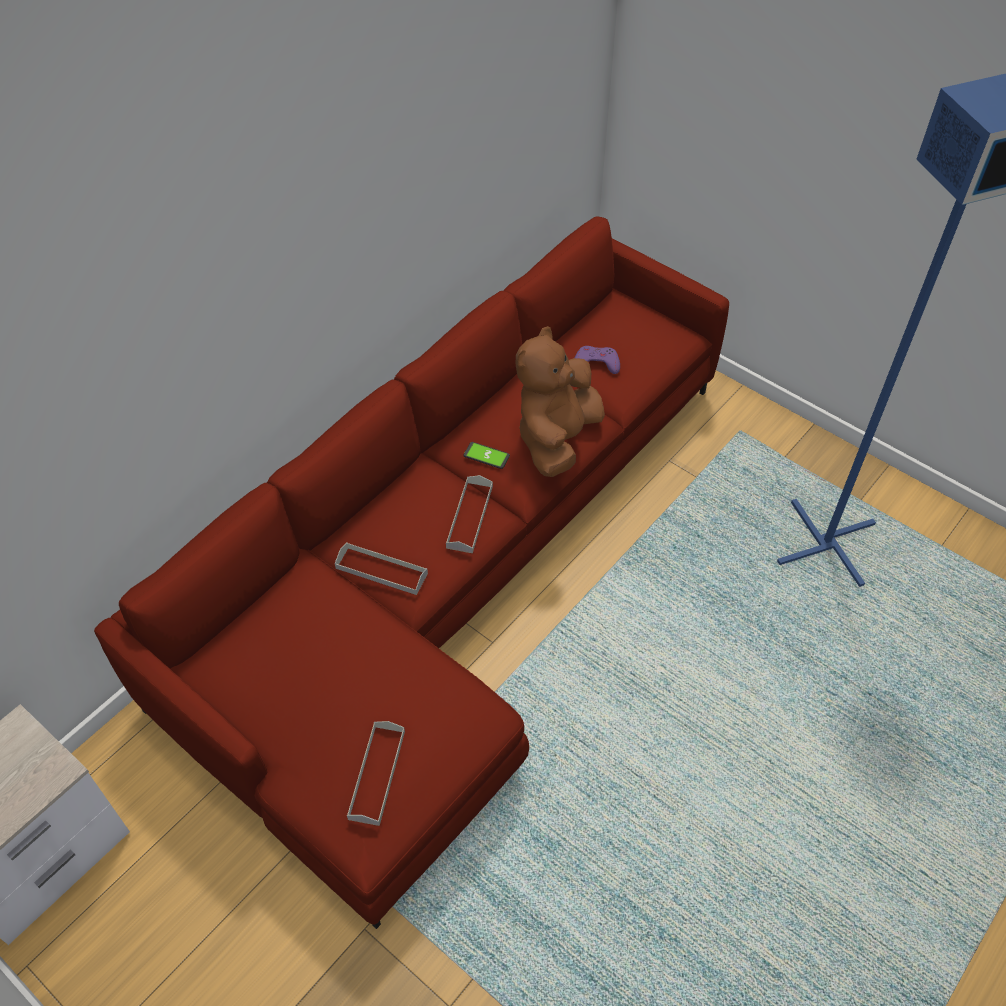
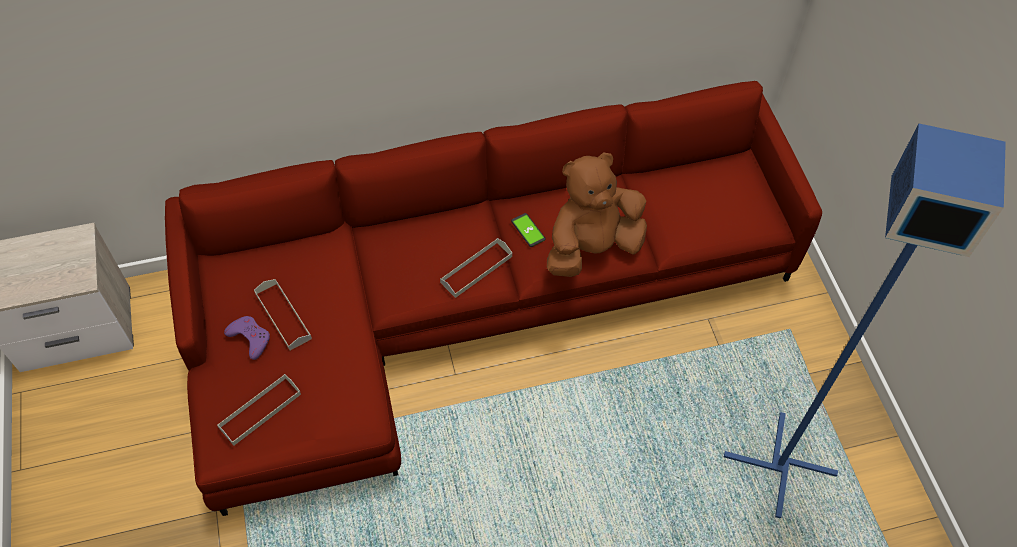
camera: 35 degrees right, 5 degrees up
grey tray [335,542,428,595] -> grey tray moved to [254,279,312,350]
purple game controller [575,346,620,374] -> purple game controller moved to [224,316,270,360]

